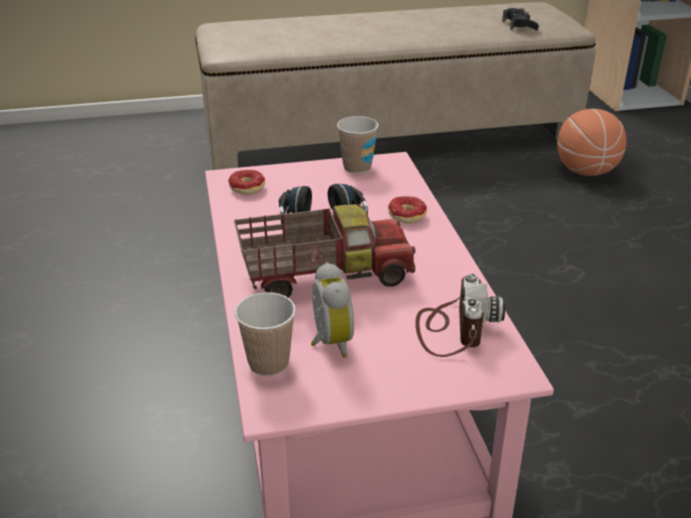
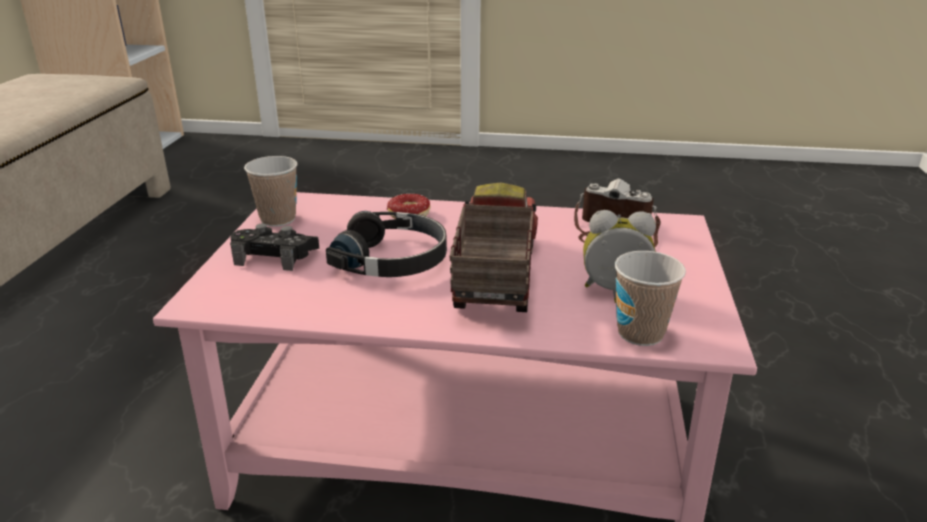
camera: 70 degrees left, 5 degrees down
donut [228,170,265,195] -> none
black game controller [502,8,539,30] -> black game controller moved to [230,224,319,271]
basketball [557,109,627,176] -> none

